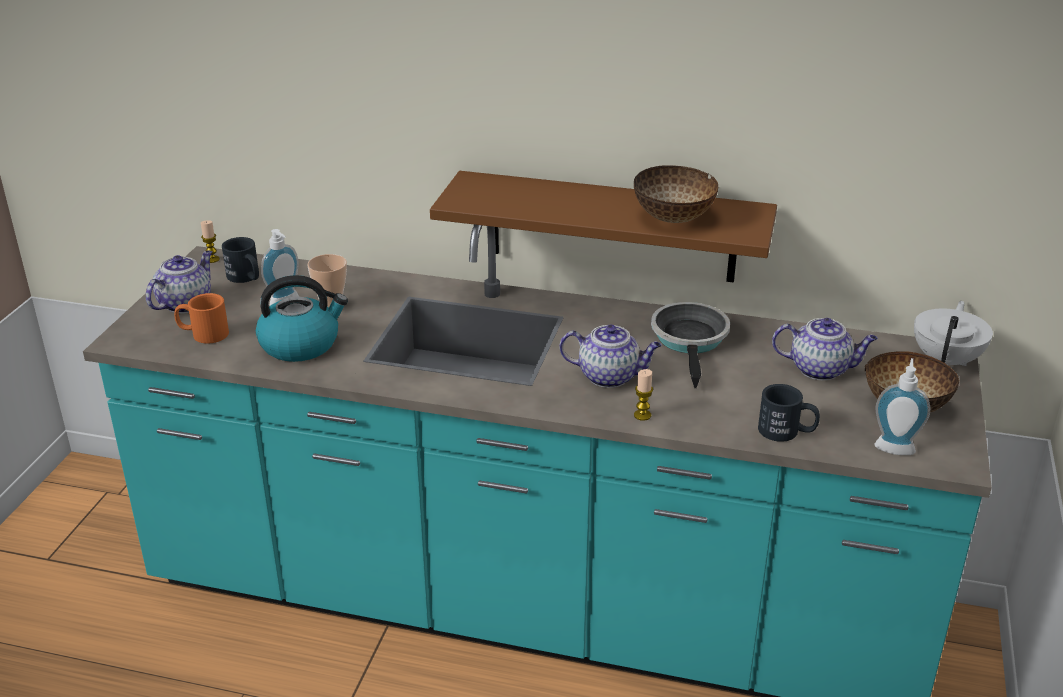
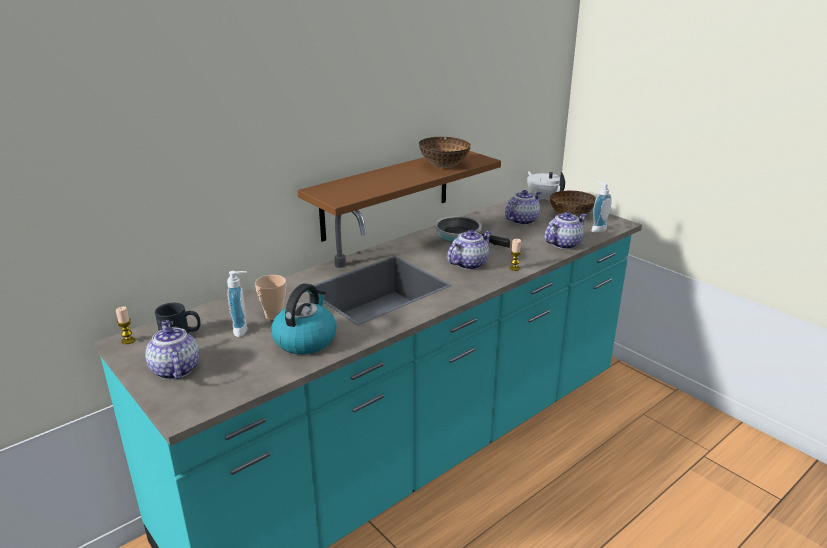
camera: 55 degrees left, 5 degrees down
orange mug [174,293,229,344] -> none
black mug [758,384,820,442] -> teapot [544,212,587,249]

